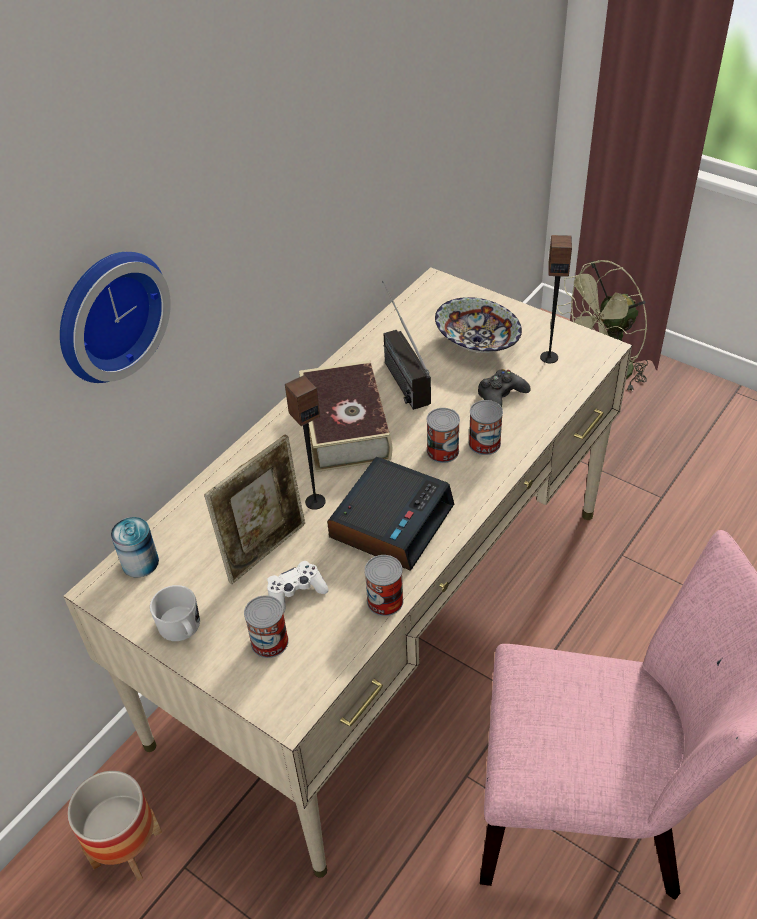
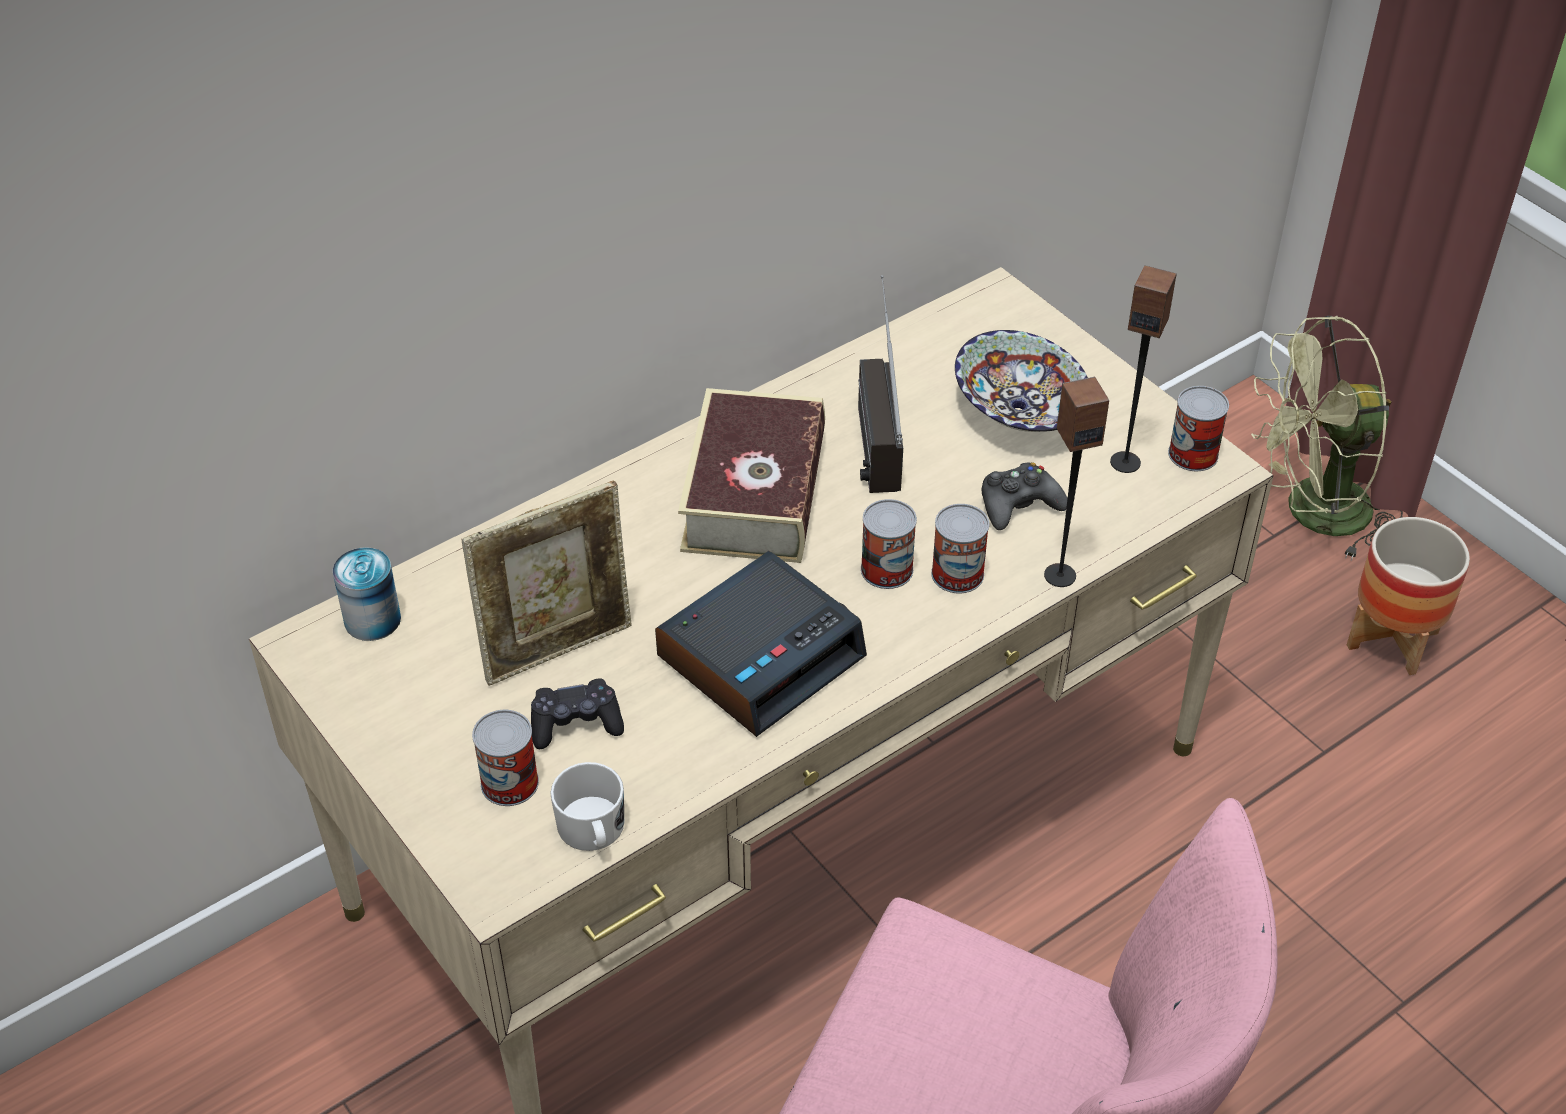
camera: 15 degrees right, 0 degrees up
wall clock [60,252,171,383] -> none
planter [67,771,162,881] -> planter moved to [1347,517,1470,675]
white mug [150,585,200,641] -> white mug moved to [550,762,624,851]
white game controller [267,561,329,614] -> black game controller [531,678,624,749]
speaker [285,375,326,510] -> speaker moved to [1044,377,1109,587]
can [364,555,404,616] -> can moved to [1168,386,1229,471]

